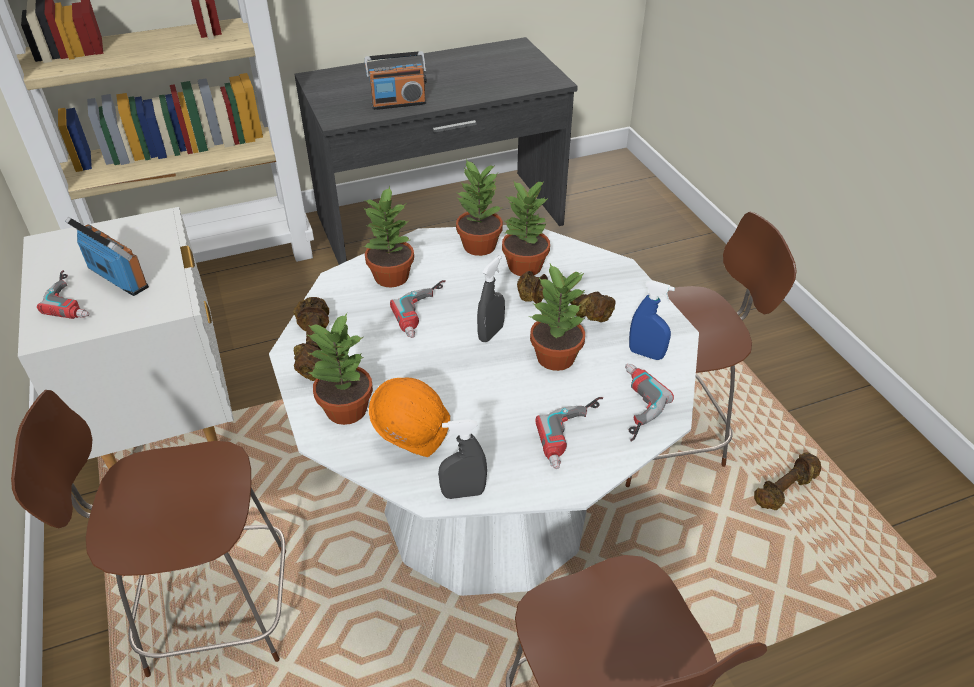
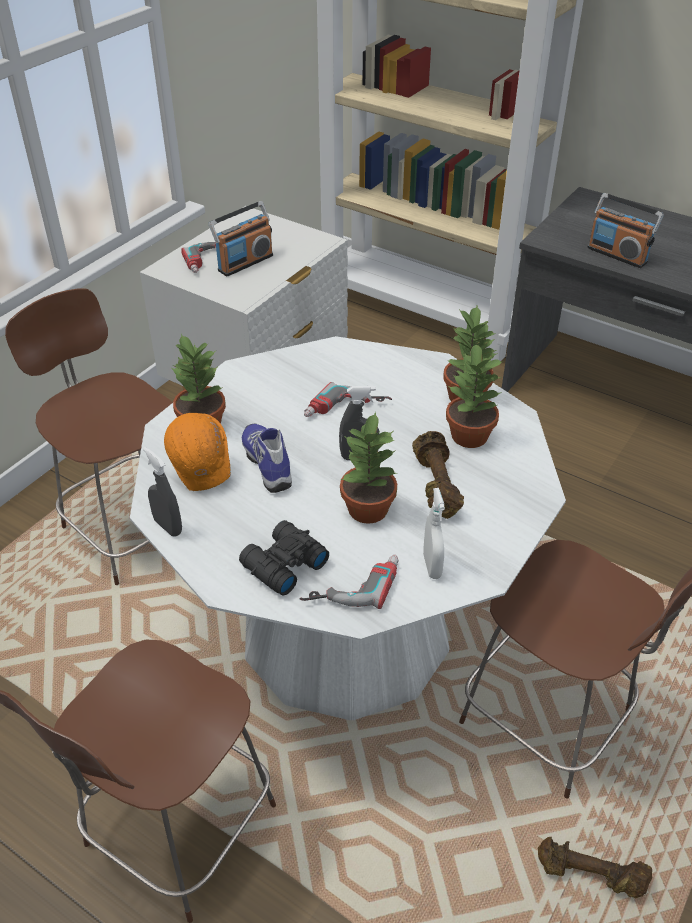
camera: 55 degrees right, 0 degrees up
radio [65,217,149,296] -> radio turned 45 degrees clockwise [208,201,273,276]
brown dumbbell [293,297,329,381] -> none
potted plant [363,186,414,287] -> none
power drill [535,397,603,469] -> black binoculars [239,520,329,596]
blue spray bottle [629,280,675,360] -> white spray bottle [423,488,445,579]
none -> shoe [242,423,292,493]

